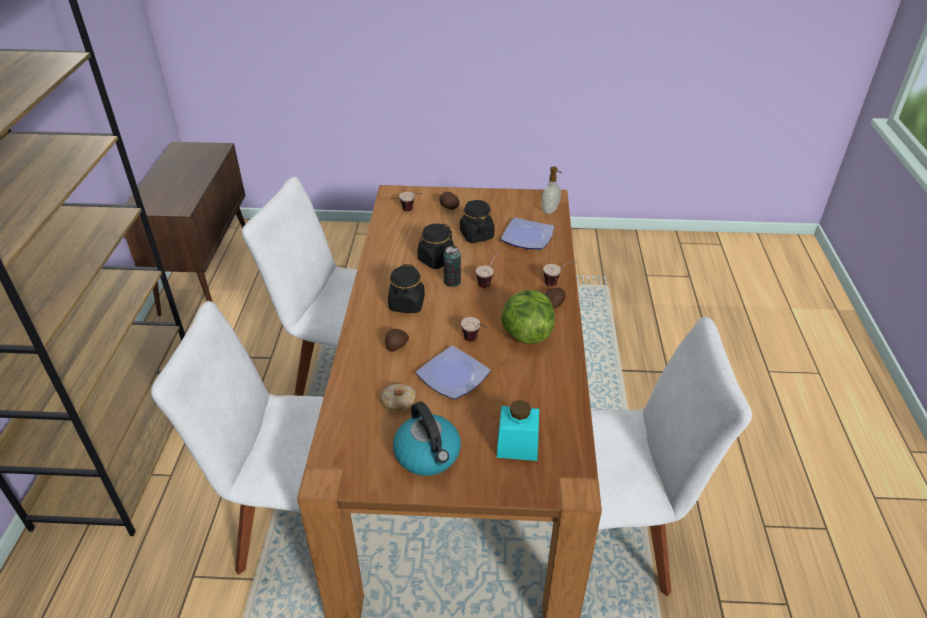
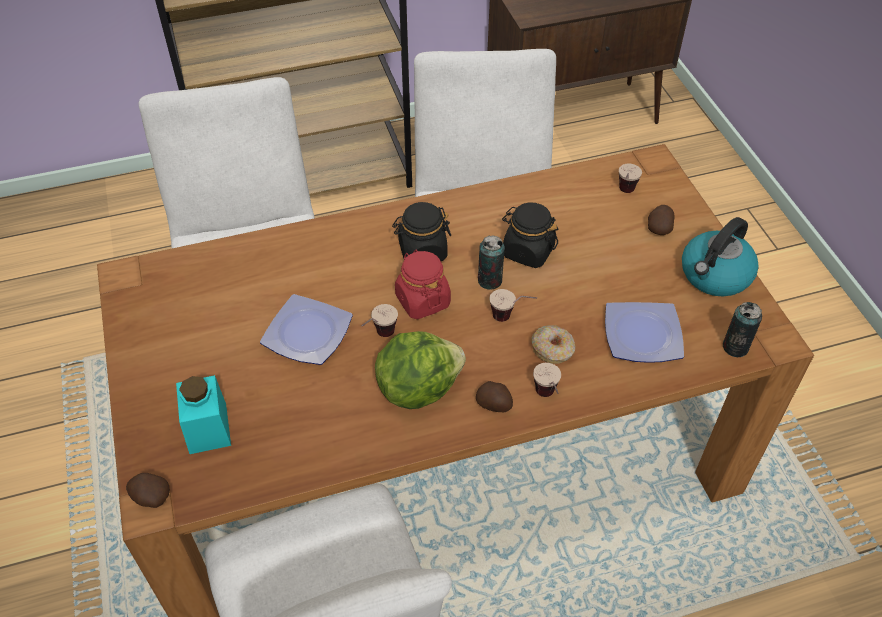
camera: 70 degrees right, 10 degrees up
donut [380,384,416,412] -> donut moved to [531,325,576,364]
potato [385,329,409,352] -> potato moved to [126,473,170,508]
kettle [393,402,461,476] -> kettle moved to [682,217,759,297]
black jar [460,200,494,243] -> none
soap dispenser [542,166,562,214] -> can [723,302,762,357]
none -> red jar [395,250,451,319]

